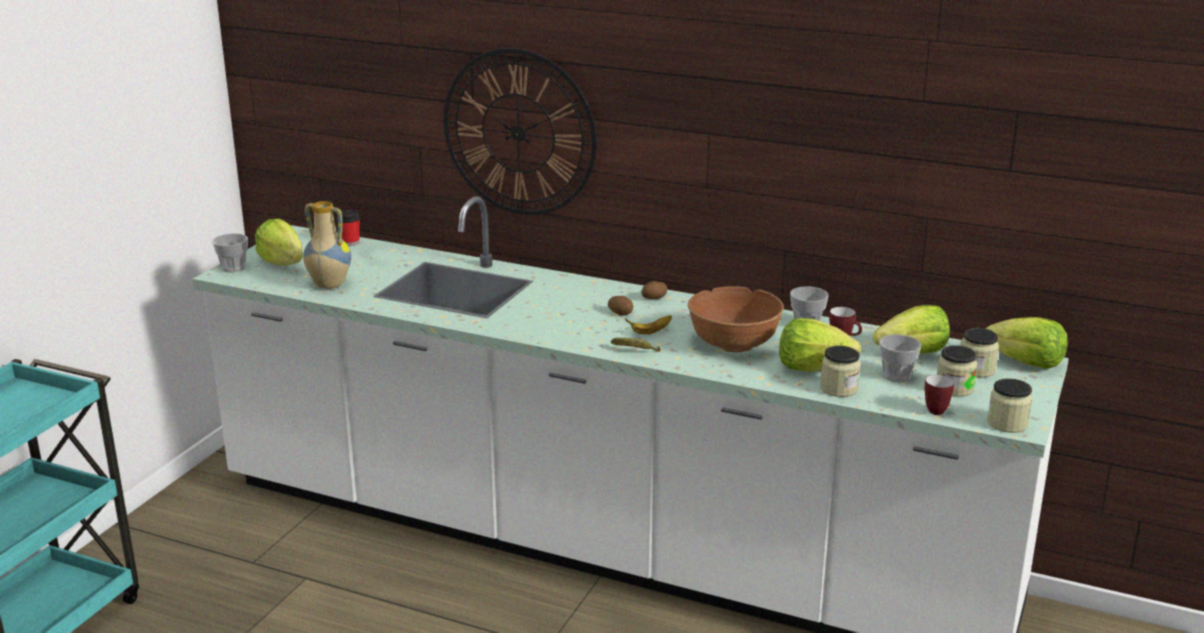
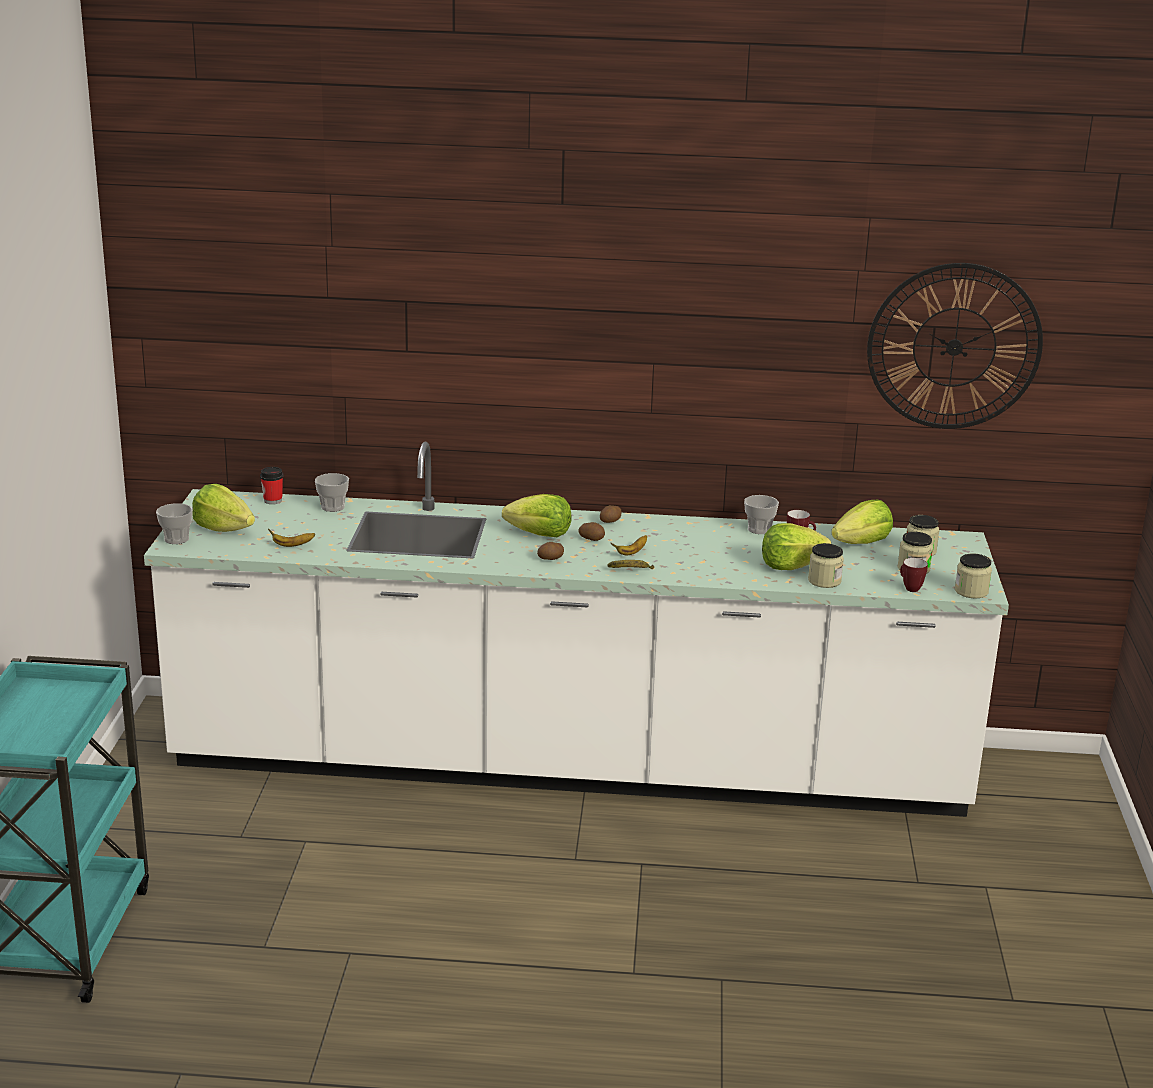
camera: 20 degrees left, 0 degrees up
vase [303,201,351,289] -> banana [268,529,315,547]
wall clock [443,48,597,215] -> wall clock moved to [867,263,1043,429]
brown bowl [688,286,784,352] -> none
cup [879,334,921,382] -> cup moved to [315,473,349,512]
lettuce [986,317,1068,369] -> lettuce moved to [502,494,571,537]
none -> potato [537,542,564,560]

